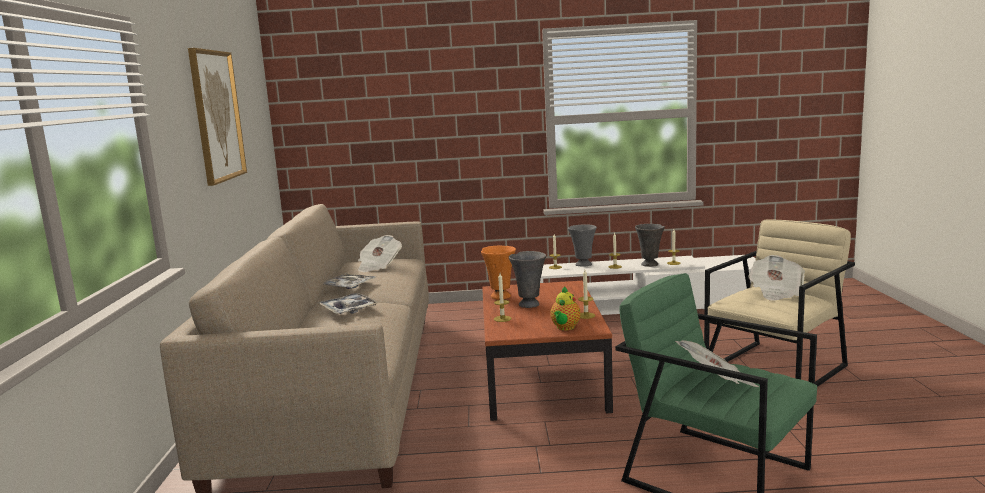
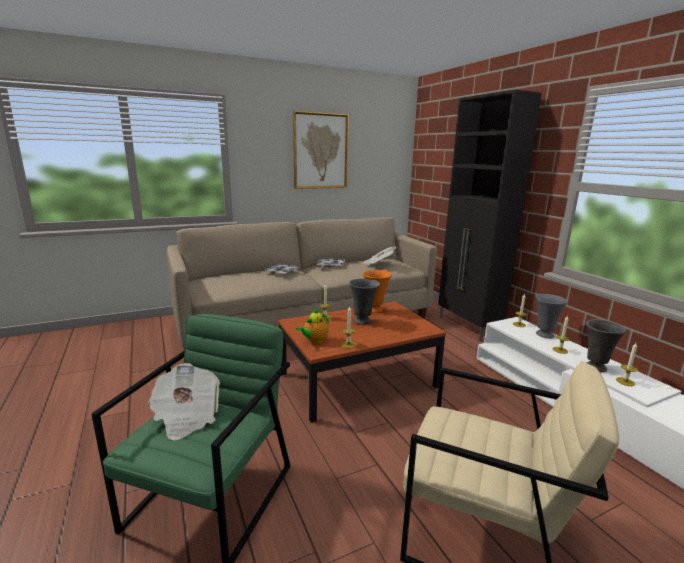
camera: 65 degrees right, 5 degrees up
teapot [550,286,581,330] -> teapot turned 45 degrees counterclockwise [296,308,329,343]
newspaper [748,255,805,301] -> none
none -> black cabinet [438,90,542,341]

